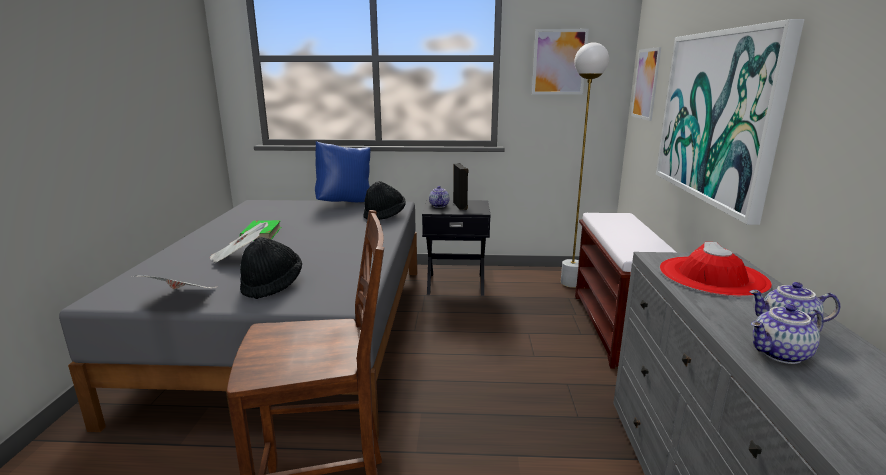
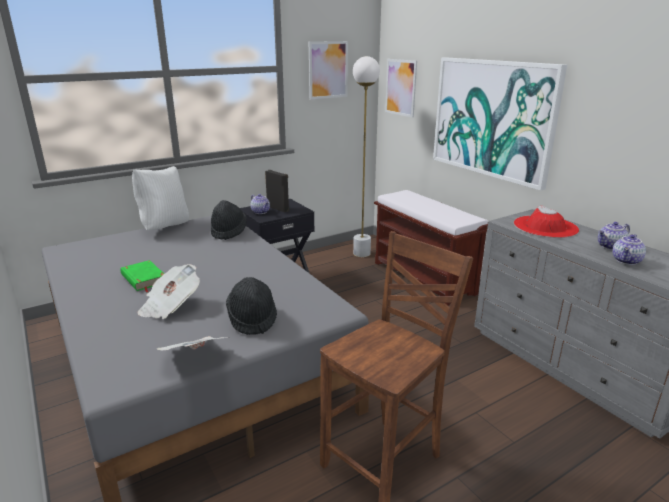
camera: 35 degrees left, 5 degrees up
blue pillow [315,141,370,202] -> white pillow [132,166,189,230]

